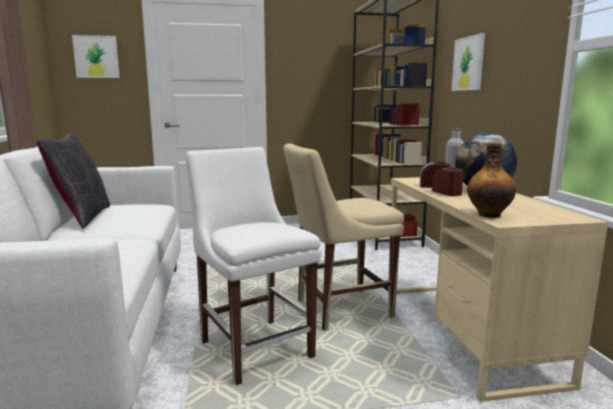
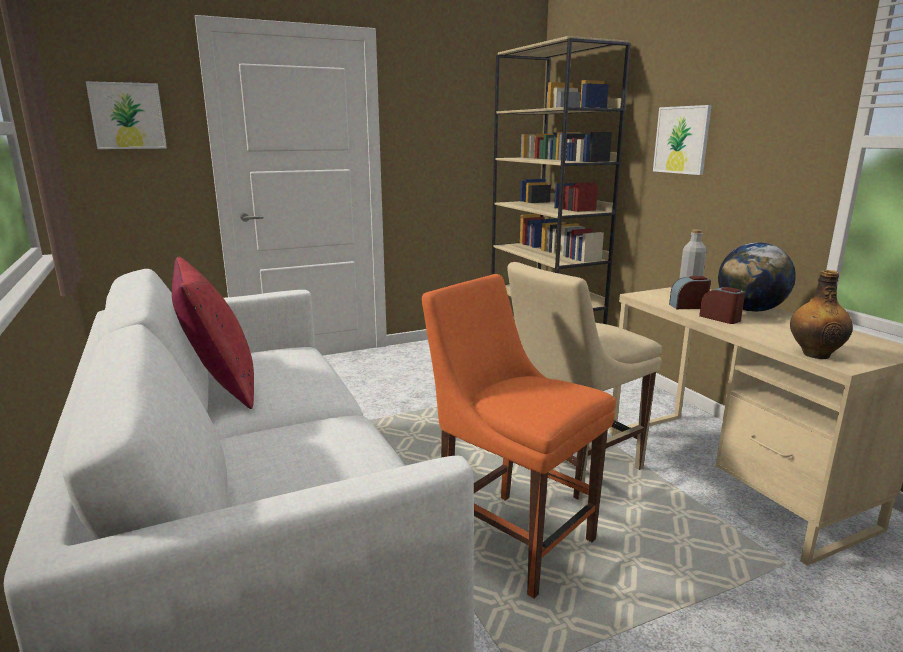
camera: 15 degrees left, 5 degrees up
black pillow [37,132,110,229] -> red pillow [172,257,254,409]
white chair [186,147,321,385] -> orange chair [422,274,616,598]

